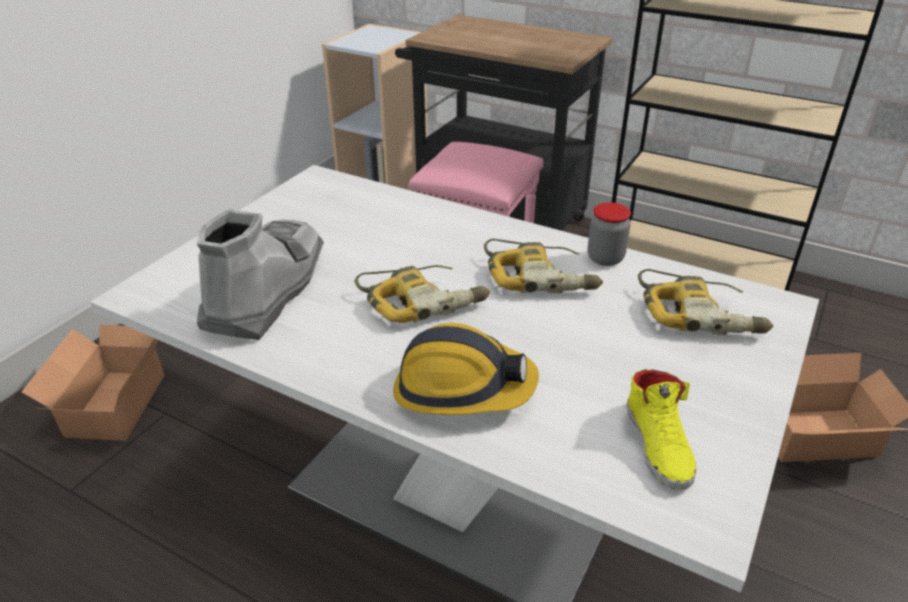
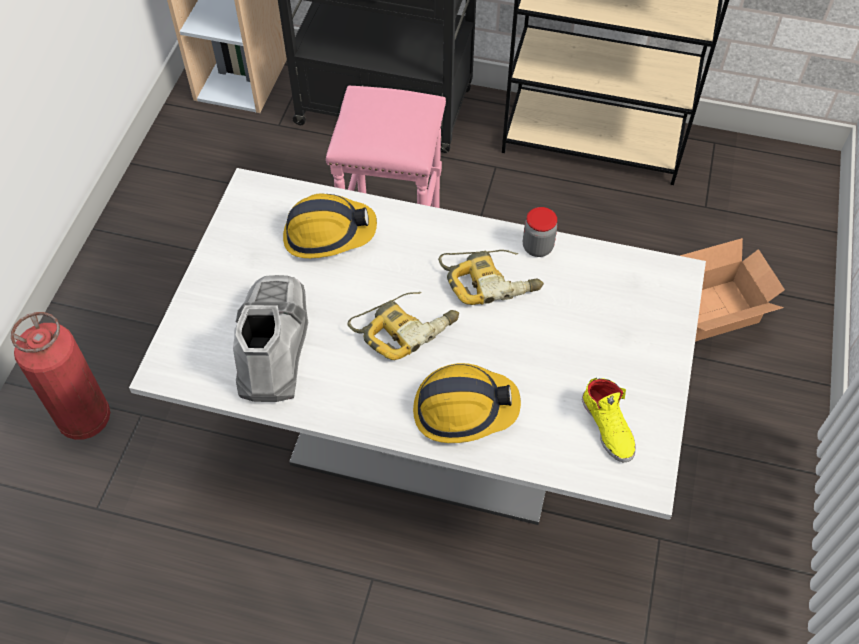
camera: 15 degrees left, 20 degrees up
cardboard box [21,325,164,441] -> fire extinguisher [11,312,110,440]
power drill [638,269,773,335] -> none
none -> hard hat [283,194,377,258]

